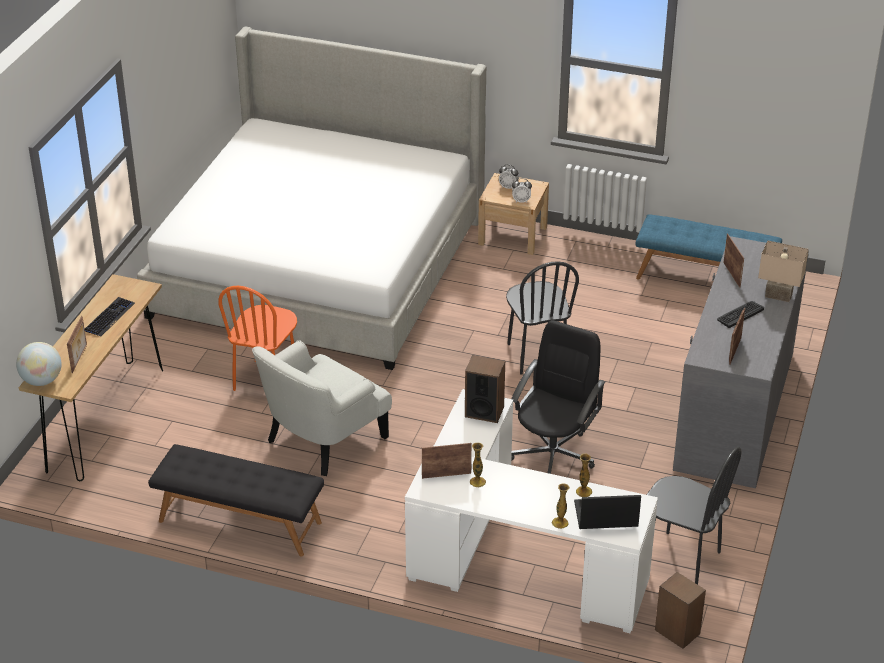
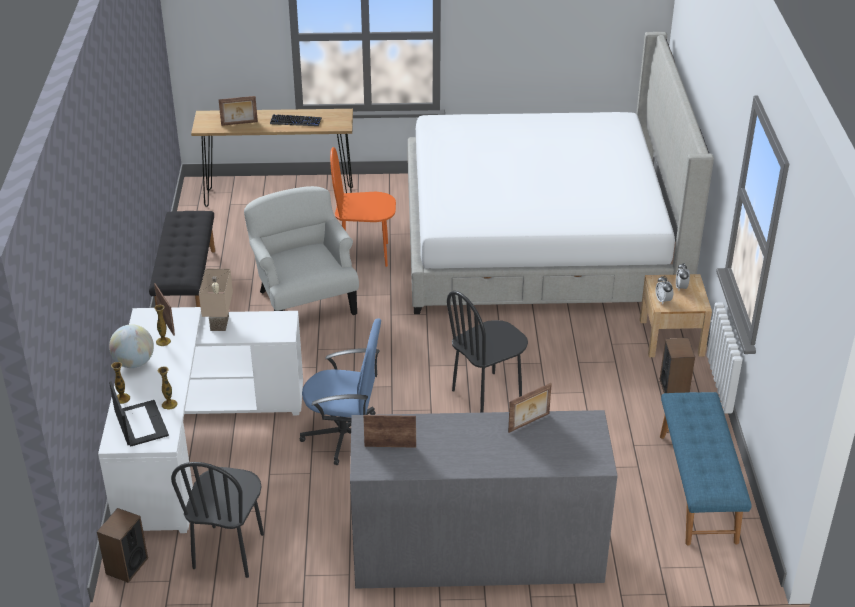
camera: 70 degrees right, 0 degrees up
globe [16,342,62,386] -> globe moved to [109,324,154,368]
white armchair [252,340,392,476] -> white armchair turned 45 degrees clockwise [244,186,359,315]
speaker [465,355,505,423] -> speaker moved to [660,338,695,393]
black office chair [511,320,605,474] -> blue office chair [300,318,381,465]
keyboard [717,301,764,328] -> none
beige table lamp [758,240,809,302] -> beige table lamp moved to [199,268,233,331]

